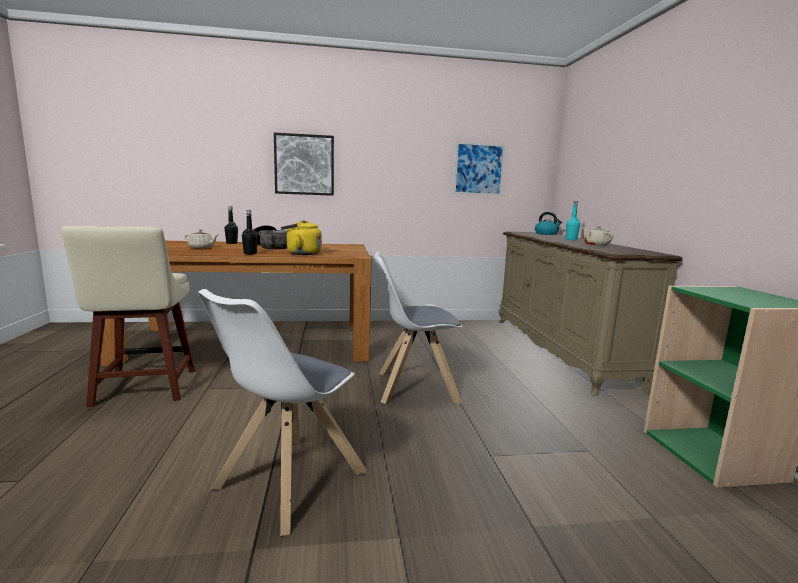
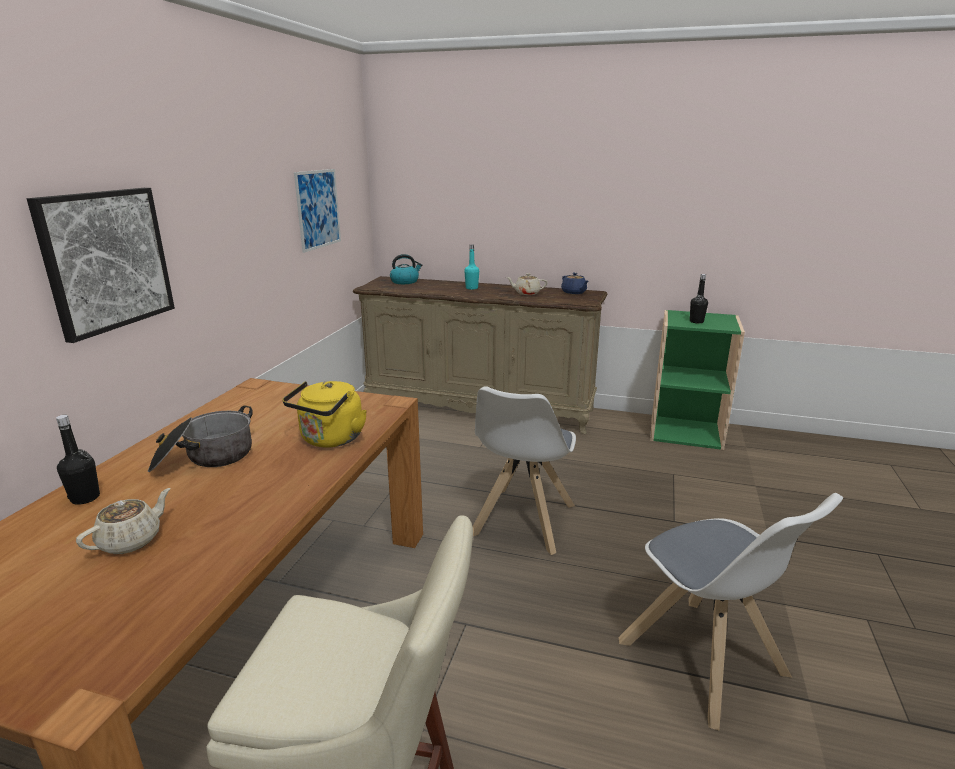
camera: 65 degrees left, 10 degrees up
black bottle [242,210,258,255] -> black bottle moved to [690,274,708,323]
none -> blue teapot [561,272,588,294]

